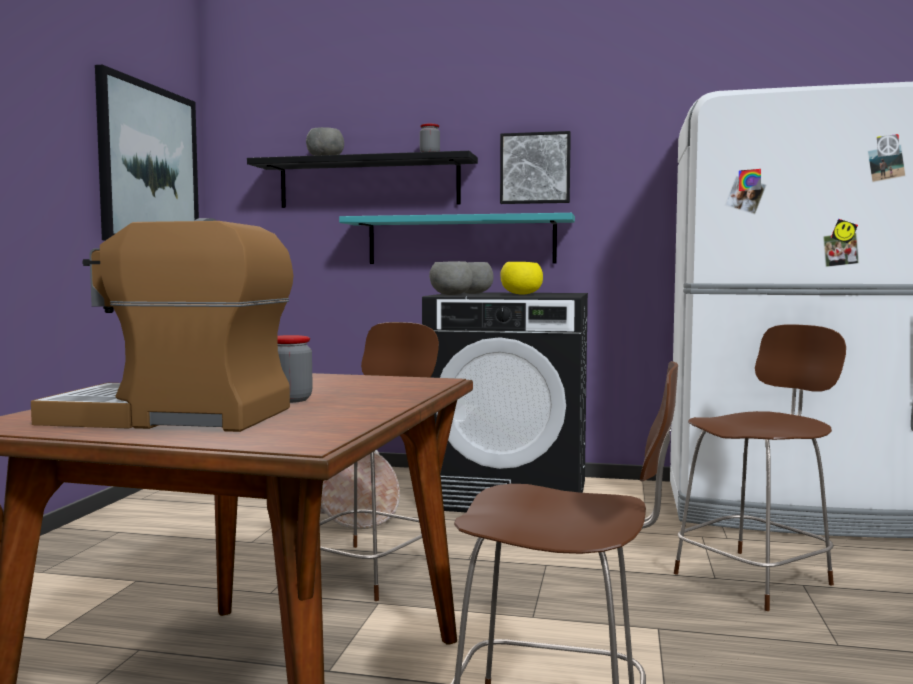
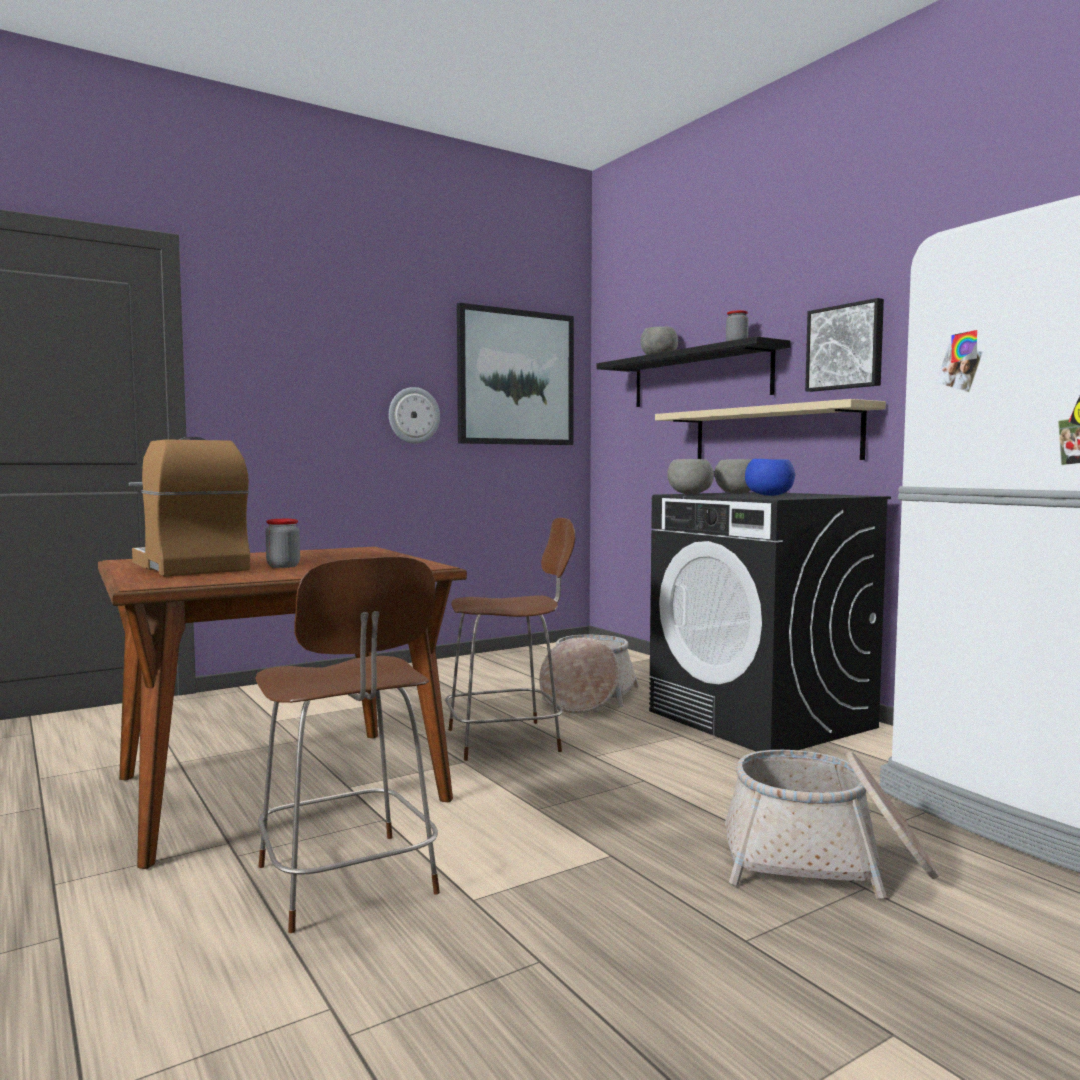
camera: 45 degrees right, 0 degrees up
turquoise shelf [339,213,575,264] -> beige shelf [655,399,886,460]
yellow bowl [500,262,543,295] -> blue bowl [745,459,795,496]
brown chair [674,324,846,611] -> basket [725,750,939,899]
none -> wall clock [389,387,440,444]

